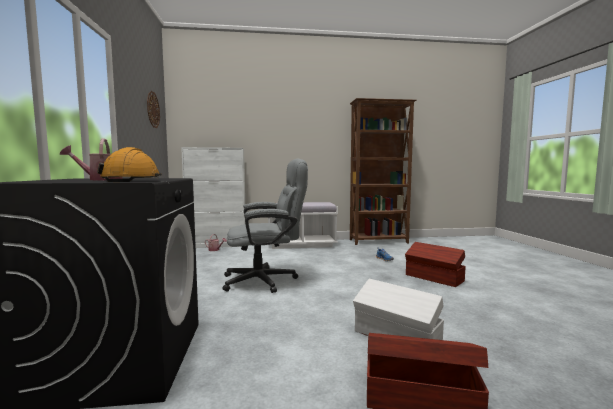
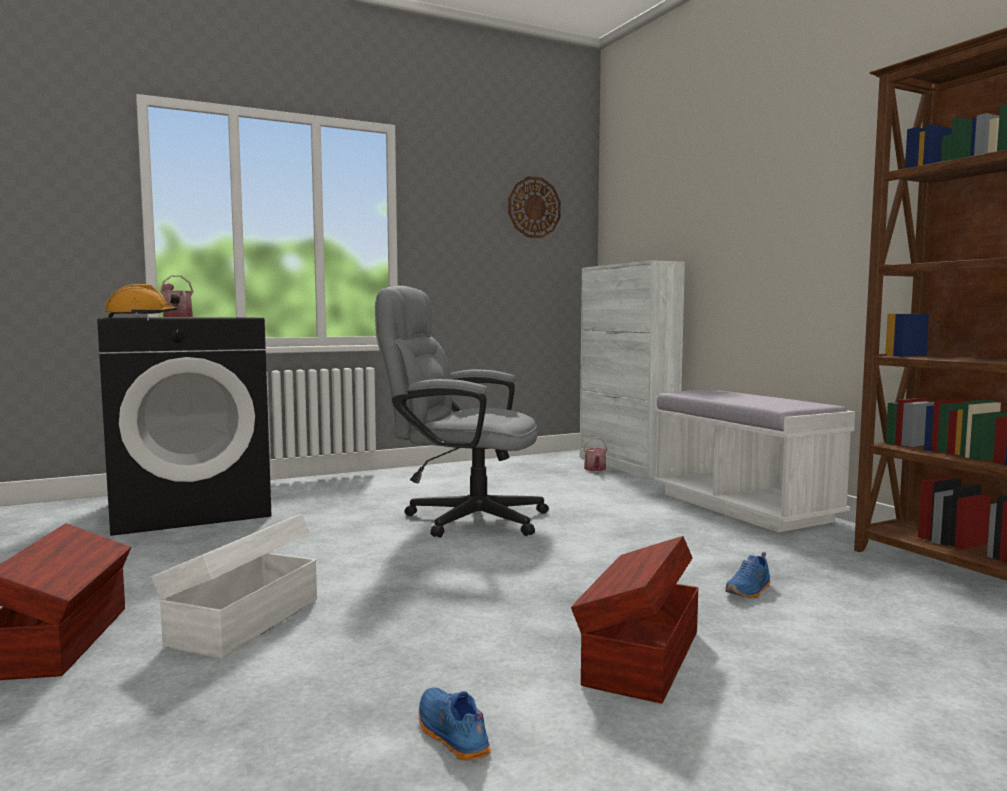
camera: 70 degrees right, 0 degrees up
grey office chair [222,159,308,293] -> grey office chair turned 135 degrees clockwise [375,286,549,538]
none -> blue shoe [419,687,491,761]

